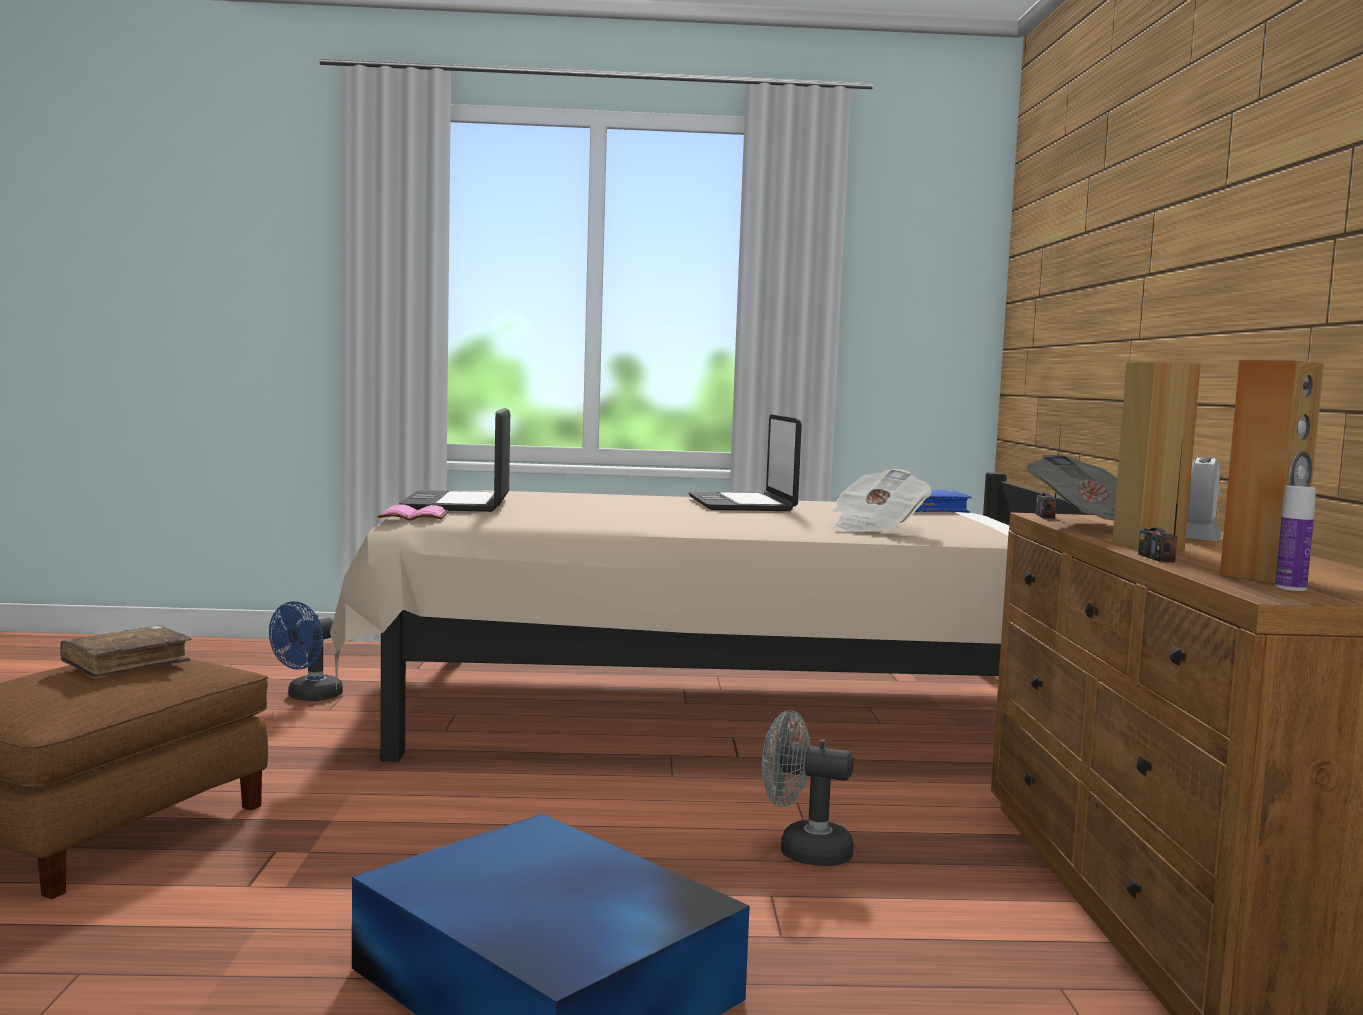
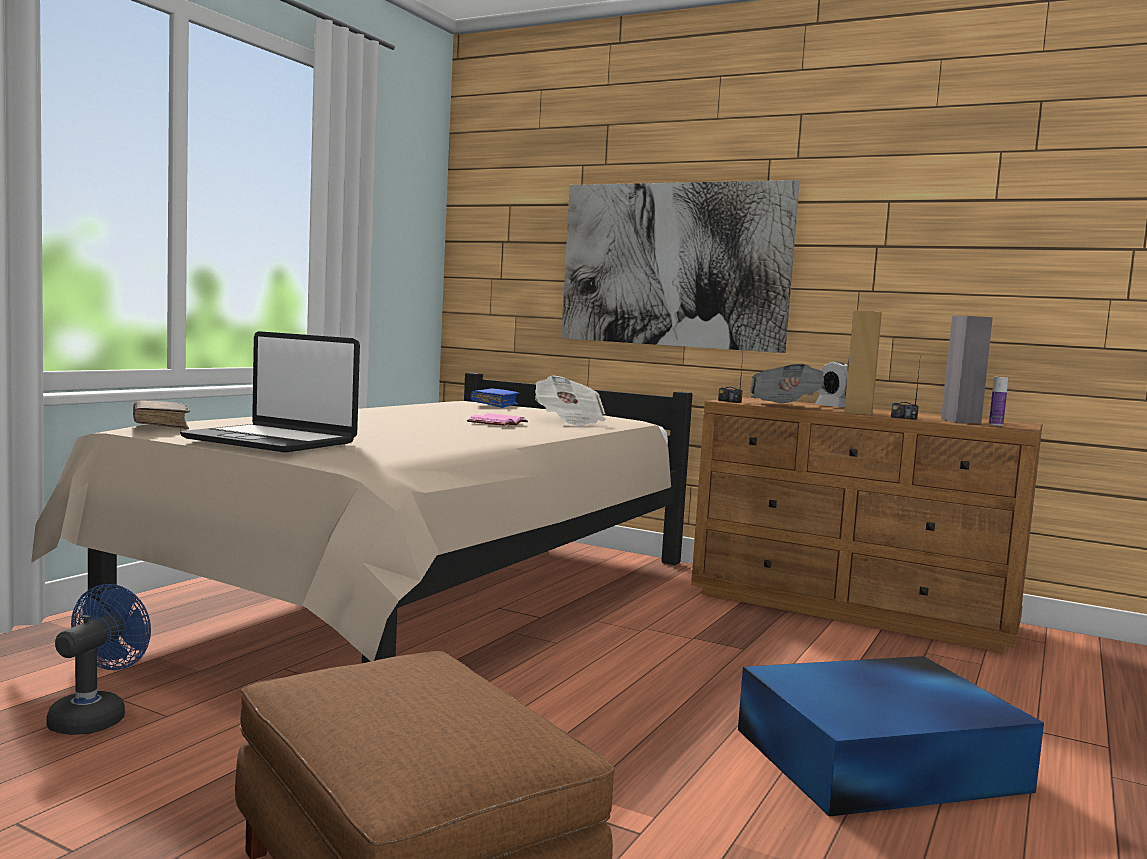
camera: 60 degrees left, 0 degrees up
brown book [60,626,192,679] -> brown book moved to [133,400,190,429]
blue fan [269,601,343,701] -> blue fan turned 135 degrees counterclockwise [46,584,151,735]
pink book [378,504,449,521] -> pink book moved to [467,413,528,426]
laptop [689,414,802,511] -> none
grey fan [762,710,854,866] -> none
brown speaker [1220,360,1324,583] -> grey speaker [941,316,993,424]
none -> picture [561,180,800,353]

